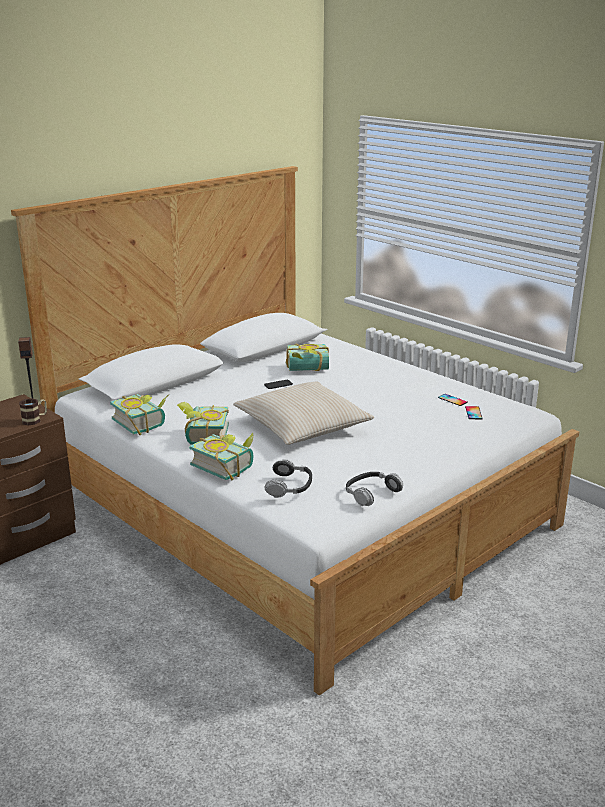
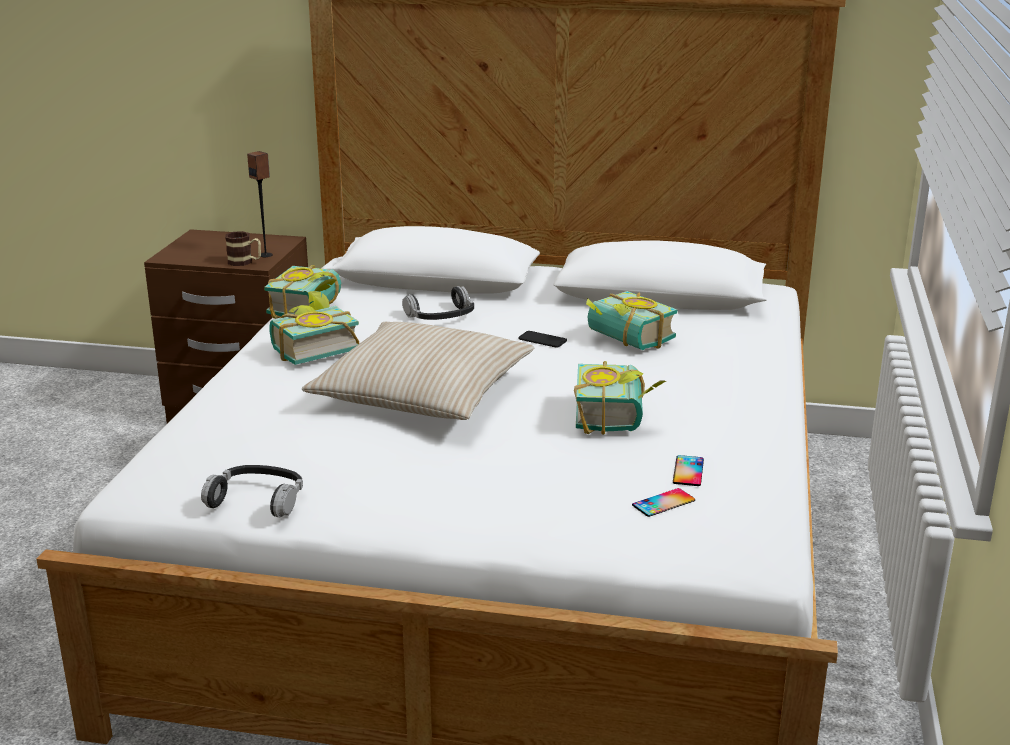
camera: 55 degrees right, 0 degrees up
book [189,433,254,480] -> book moved to [574,361,666,435]
headphones [264,459,312,498] -> headphones moved to [402,286,474,320]

